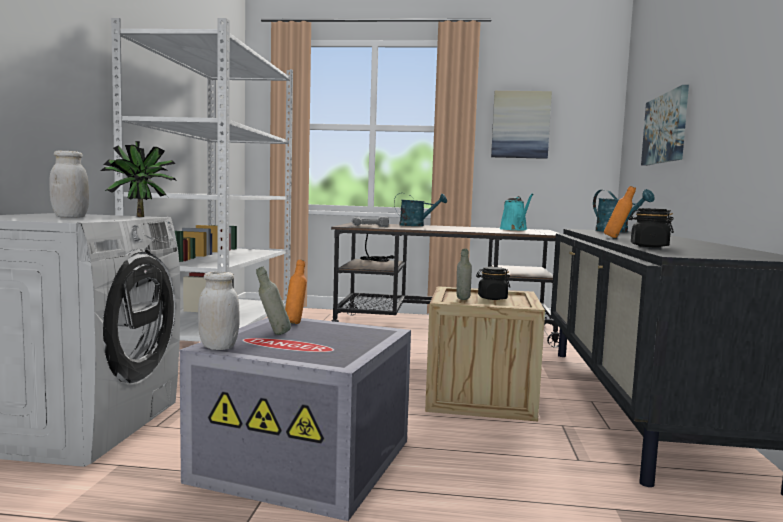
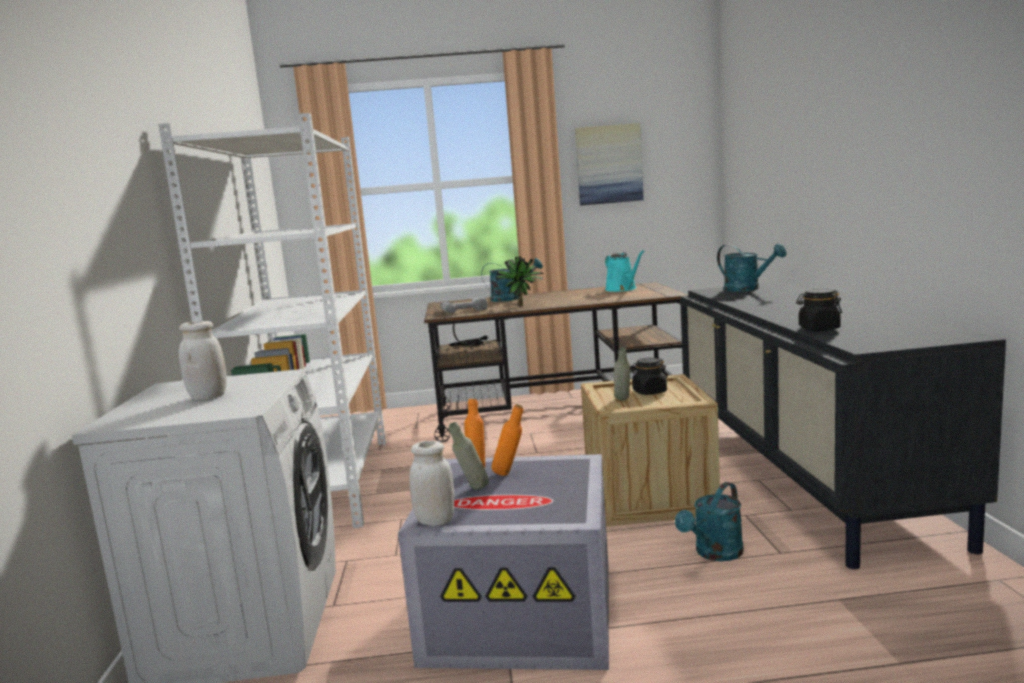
camera: 10 degrees left, 5 degrees up
potted plant [101,141,177,217] -> potted plant moved to [496,257,544,307]
orange bottle [604,186,636,238] -> orange bottle moved to [492,404,523,476]
picture [641,85,689,166] -> none
none -> turquoise watering can [675,482,744,561]

